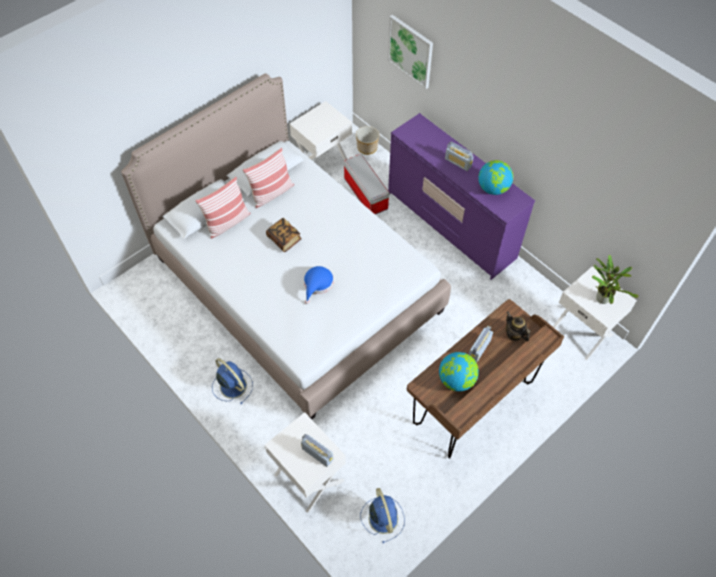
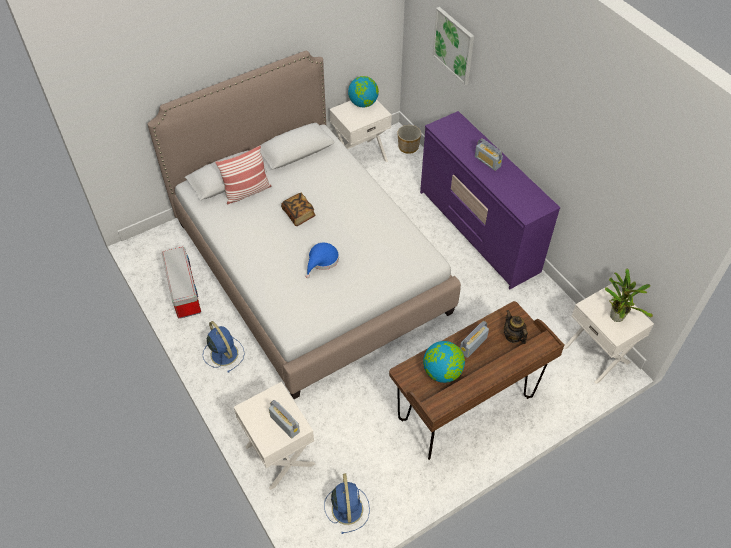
camera: 10 degrees right, 5 degrees down
pillow [243,148,294,208] -> none
storage box [344,154,389,215] -> storage box moved to [162,247,201,319]
globe [478,160,513,195] -> globe moved to [348,76,379,107]

